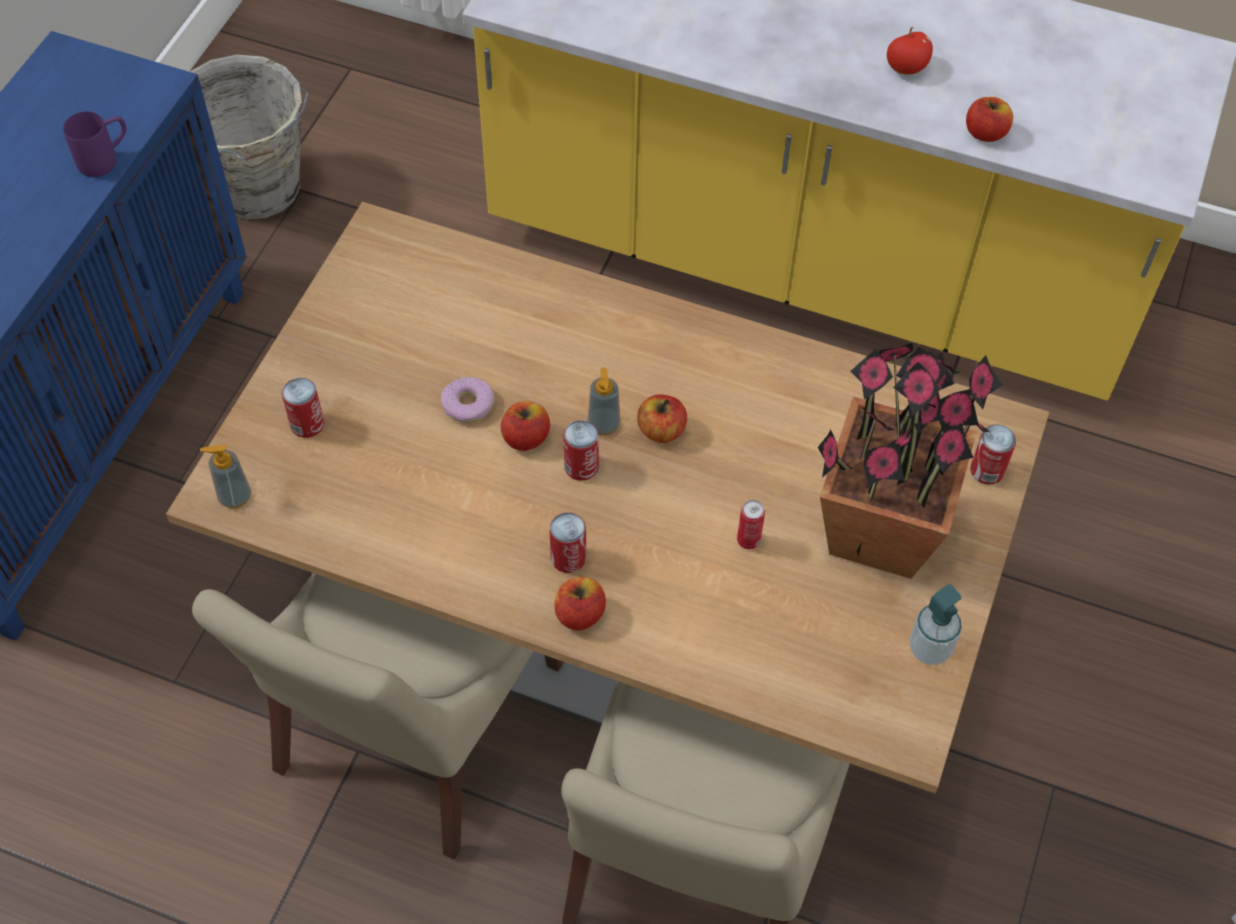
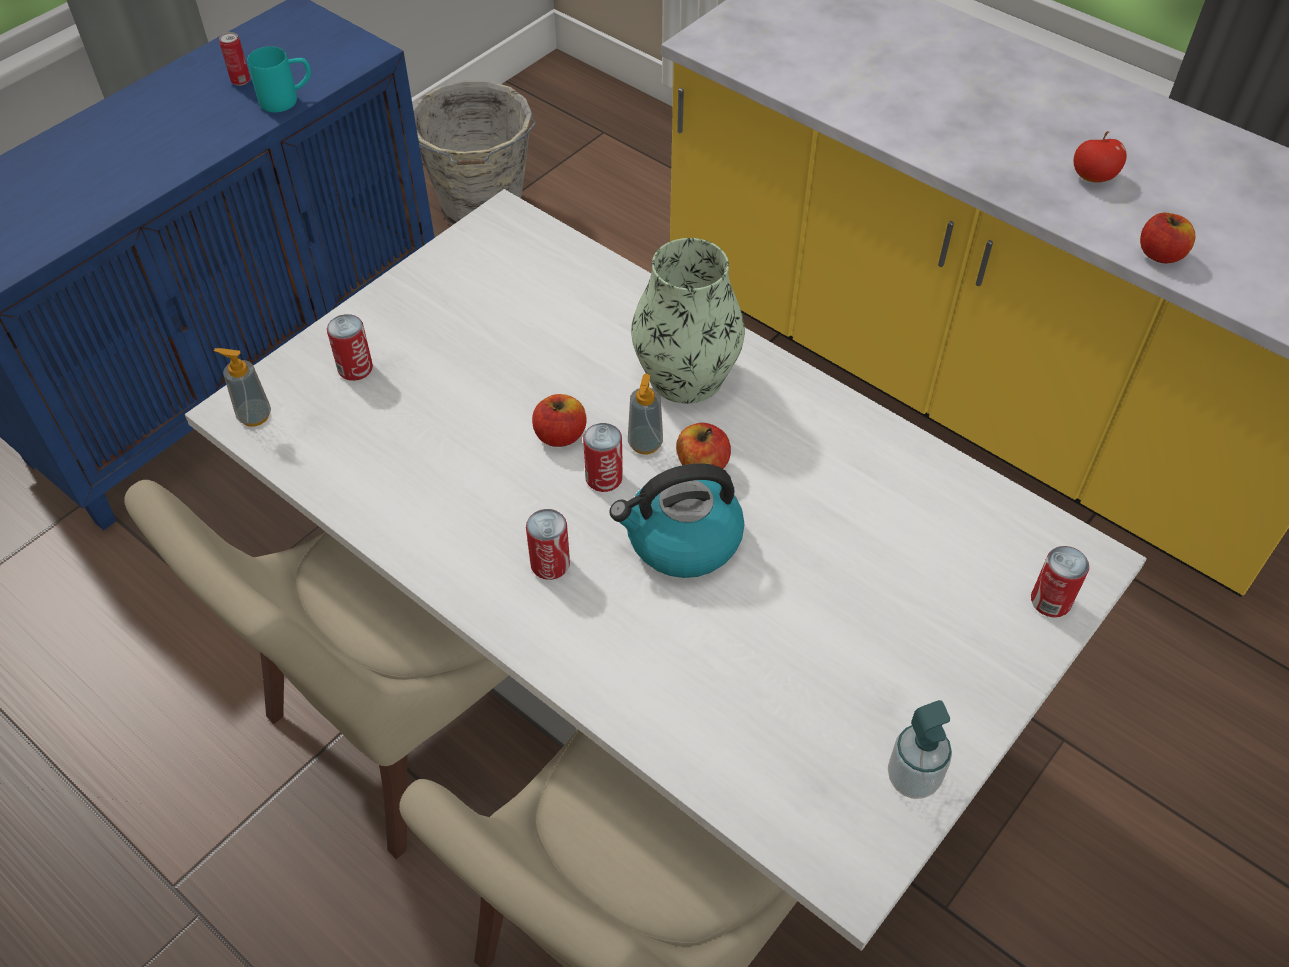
camera: 20 degrees right, 5 degrees down
purple mug [63,111,126,177] -> turquoise mug [247,46,311,112]
brown dining table [166,202,1049,793] -> white dining table [185,189,1147,951]
donut [441,377,494,423] -> none
apple [554,577,606,630] -> none
can [737,500,765,549] -> can moved to [219,32,250,86]
potted plant [817,343,1003,579] -> none
none -> kettle [609,463,744,578]
none -> vase [631,238,745,404]

